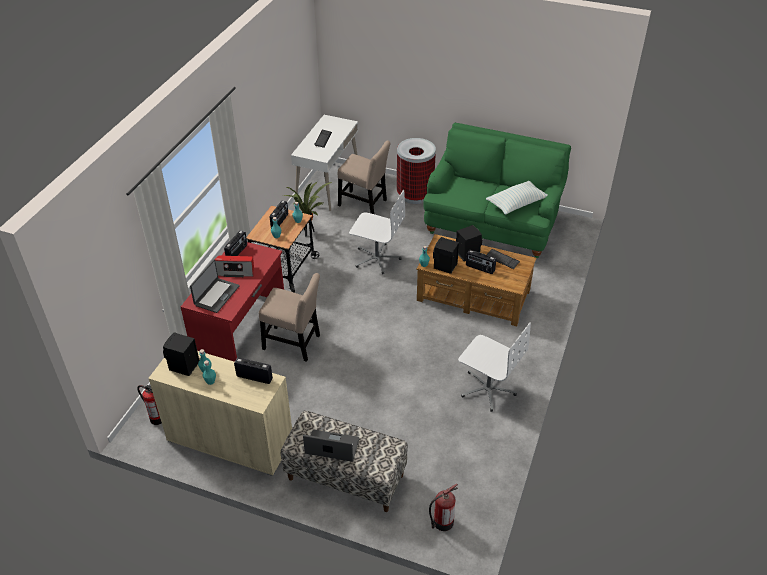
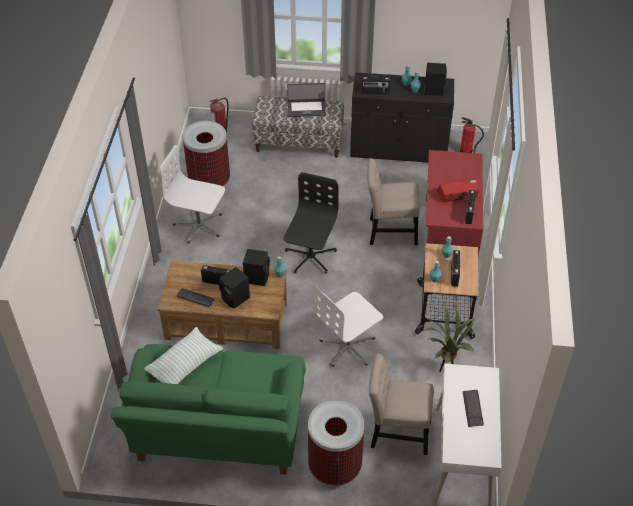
camera: 165 degrees right, 5 degrees up
beige cabinet [148,351,292,476] -> black cabinet [350,72,454,163]
laptop [190,260,240,313] -> none
white office chair [349,190,405,274] -> white office chair turned 45 degrees counterclockwise [313,286,383,367]
none -> trash can [183,121,230,187]
none -> black office chair [284,172,339,274]

